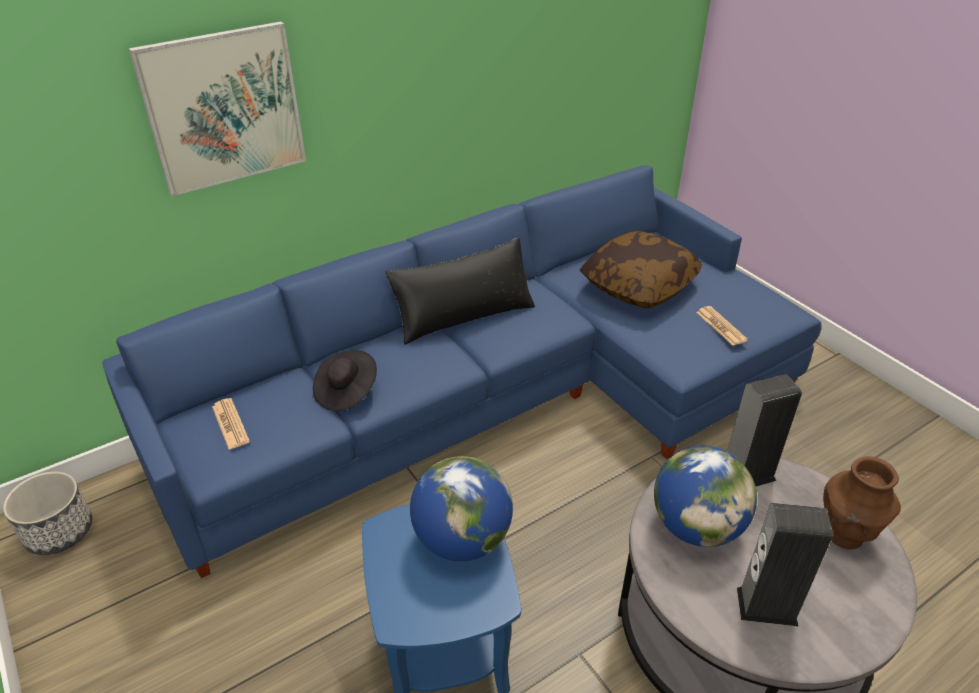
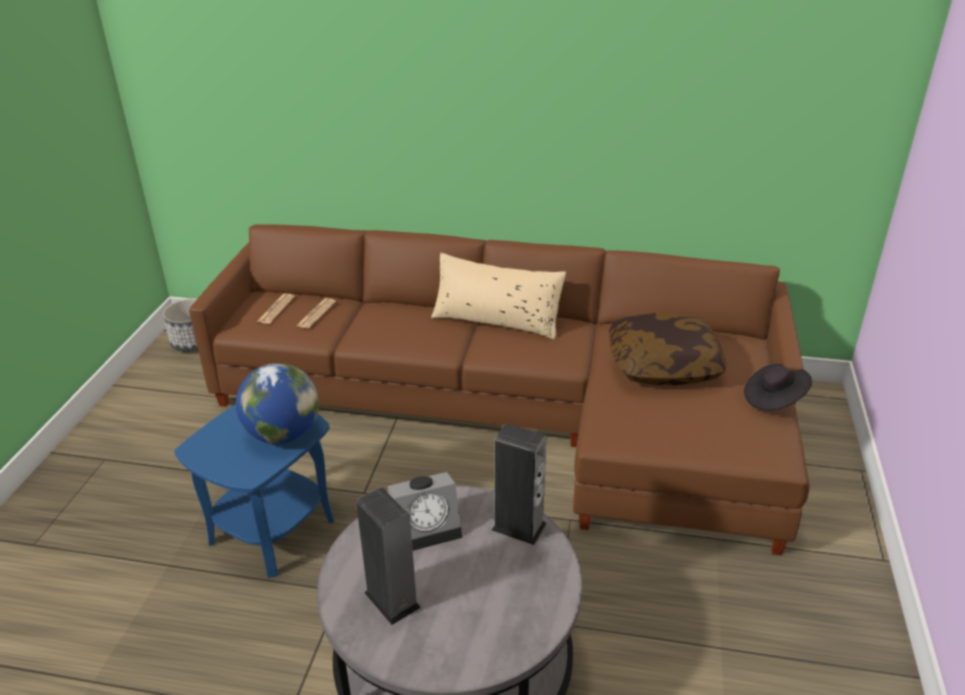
camera: 45 degrees right, 5 degrees down
blue sofa [102,165,822,578] -> brown sofa [189,224,810,555]
picture [129,21,306,196] -> none
black hat [313,350,377,411] -> black hat moved to [744,364,812,411]
black pillow [385,237,535,345] -> beige pillow [431,253,566,340]
globe [654,446,757,547] -> alarm clock [388,472,462,551]
newspaper [696,306,748,346] -> newspaper moved to [296,298,336,328]
brown vase [823,456,901,549] -> none

